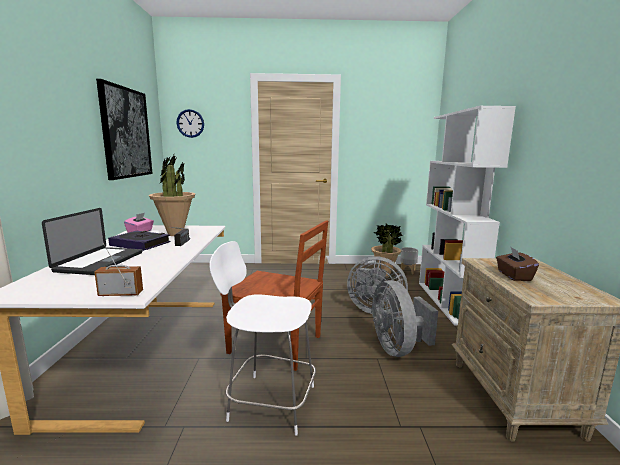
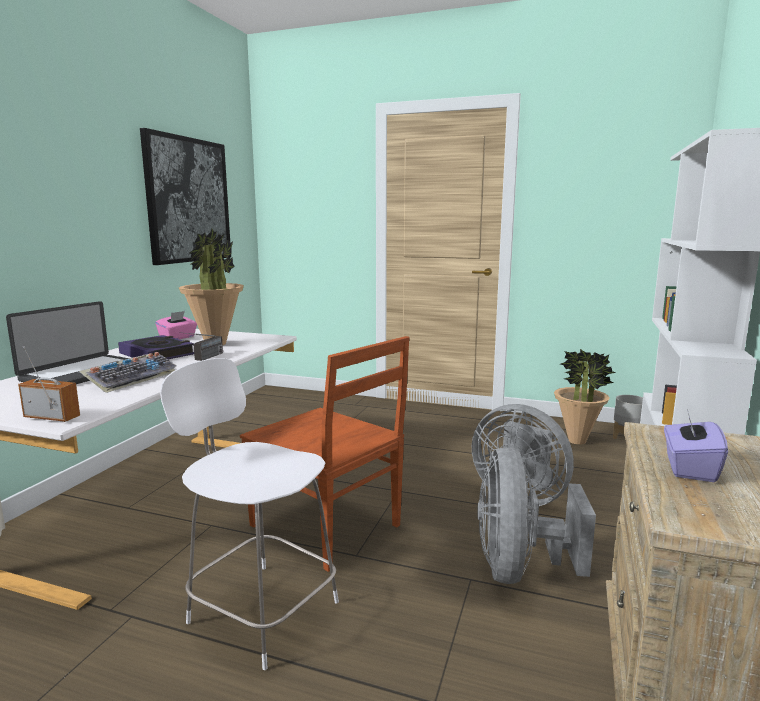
camera: 20 degrees right, 0 degrees up
wall clock [177,109,204,138] -> none
brown tissue box [496,247,539,281] -> purple tissue box [664,409,728,482]
none -> keyboard [79,352,176,393]

